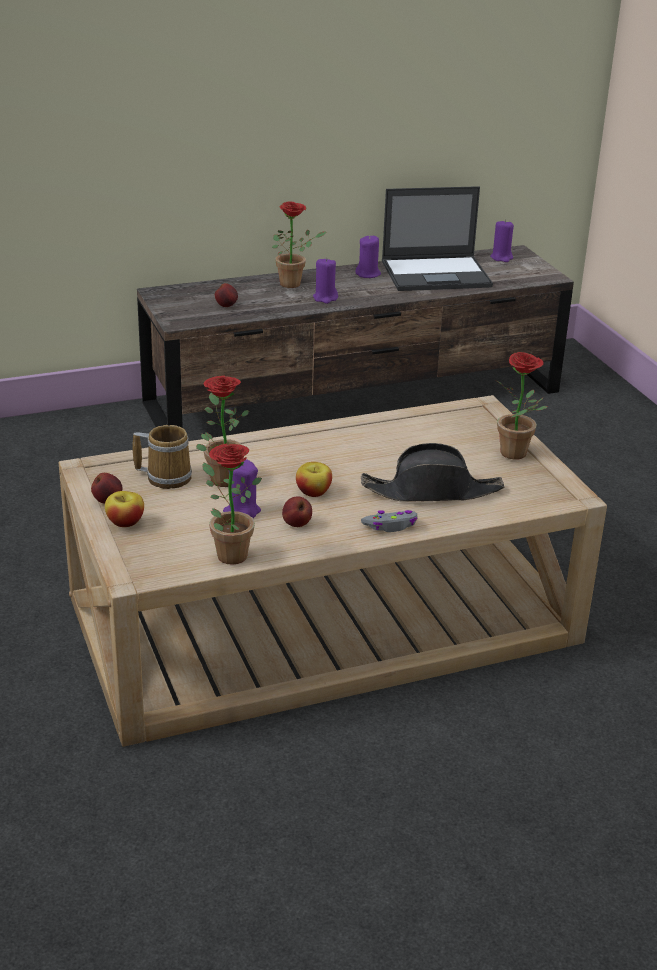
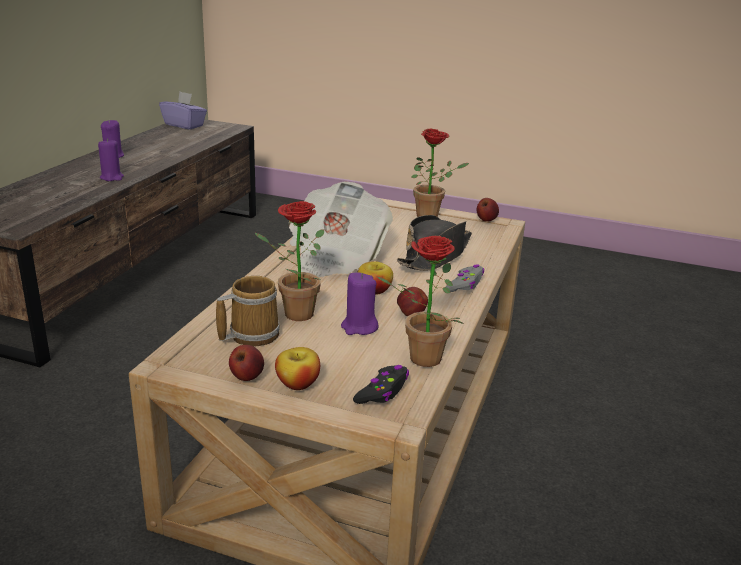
camera: 50 degrees left, 5 degrees down
apple [215,283,238,307] -> apple moved to [477,198,499,222]
potted plant [272,202,326,288] -> none
laptop [382,186,493,291] -> none
purple candle [490,220,514,262] -> purple tissue box [159,91,207,129]
none -> newspaper [288,182,393,277]
none -> black game controller [353,365,409,404]

